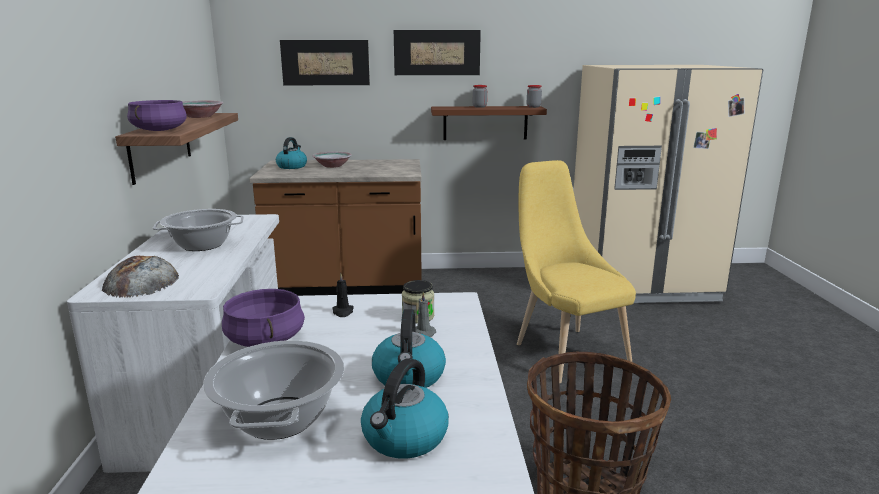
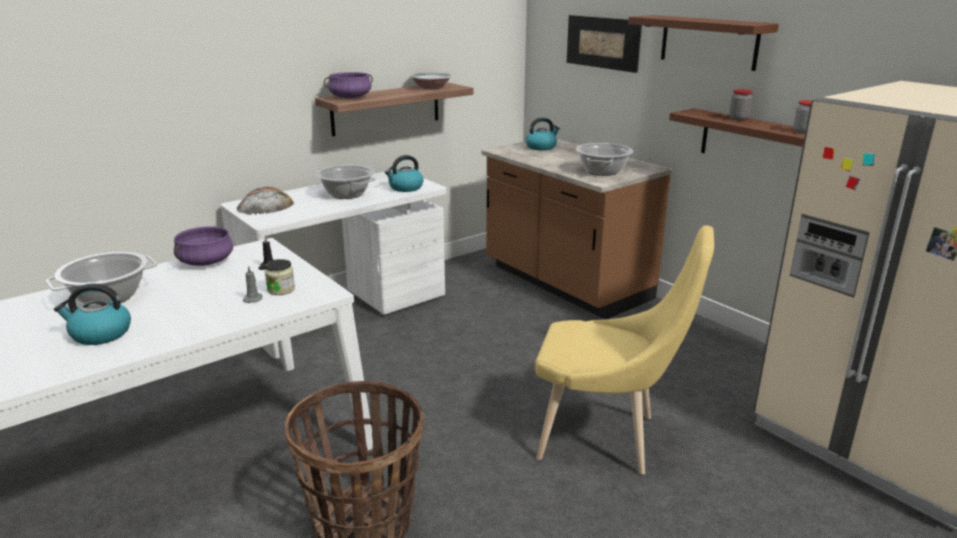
camera: 55 degrees right, 5 degrees up
bowl [312,152,352,168] -> none
kettle [372,309,446,388] -> kettle moved to [385,155,424,192]
picture [394,30,481,75] -> brown shelf [628,15,779,71]
yellow chair [517,160,636,383] -> yellow chair turned 75 degrees clockwise [535,225,714,475]
none -> cooking pot [575,143,633,176]

